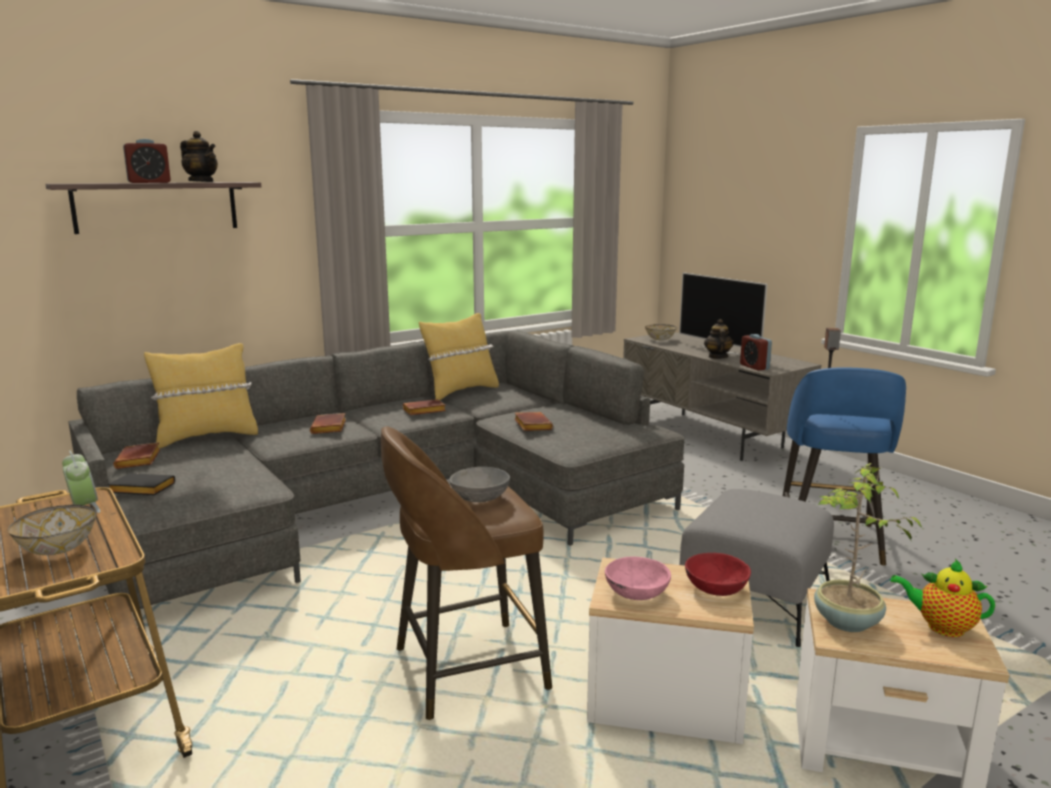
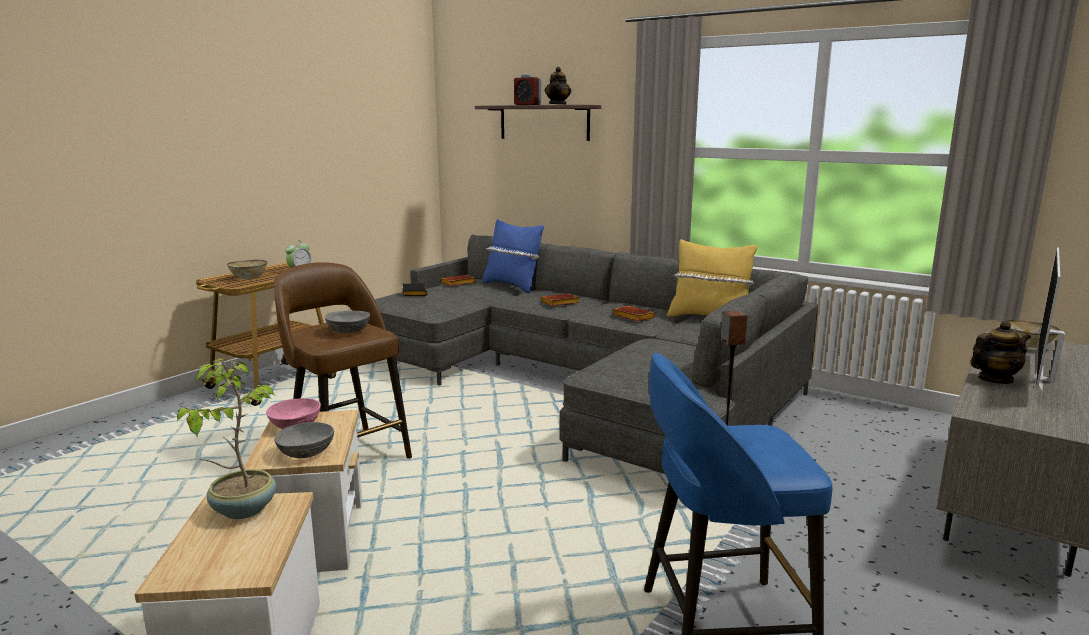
camera: 70 degrees right, 0 degrees up
yellow pillow [144,343,258,448] -> blue pillow [482,219,544,293]
brown book [514,412,553,431] -> none
grey ottoman [679,489,834,647] -> none
red bowl [685,553,751,596] -> grey bowl [275,422,334,458]
alarm clock [740,334,772,371] -> none
teapot [891,559,995,637] -> none

